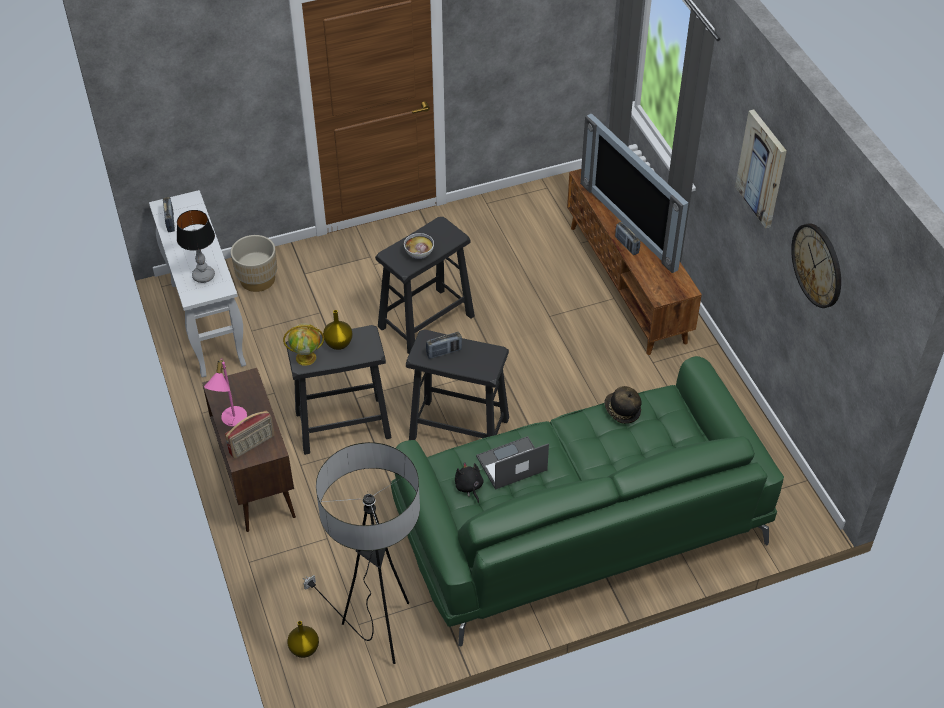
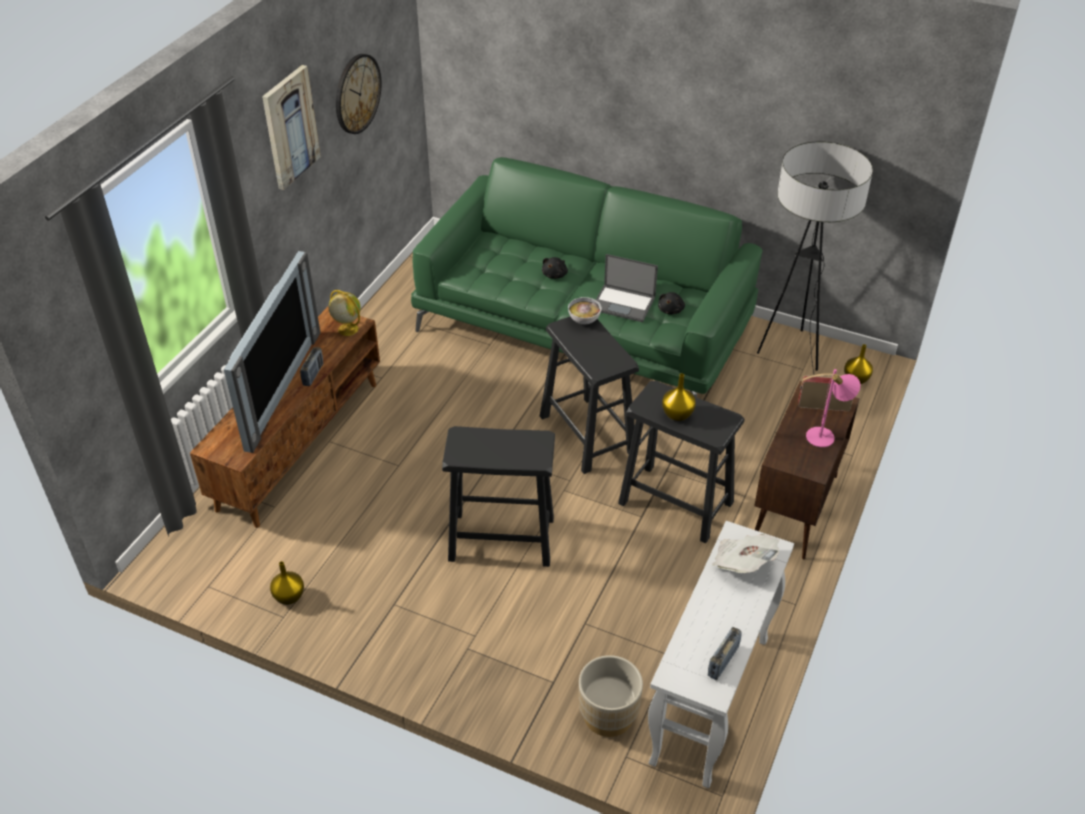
camera: 135 degrees left, 5 degrees down
table lamp [177,210,215,283] -> newspaper [712,534,779,573]
globe [283,323,324,366] -> globe moved to [329,290,361,336]
bowl [404,233,434,259] -> bowl moved to [568,297,602,324]
radio [426,332,462,359] -> none
hat [604,386,642,424] -> none
none -> yellow vase [270,561,304,605]
none -> black plush toy [542,257,568,279]

